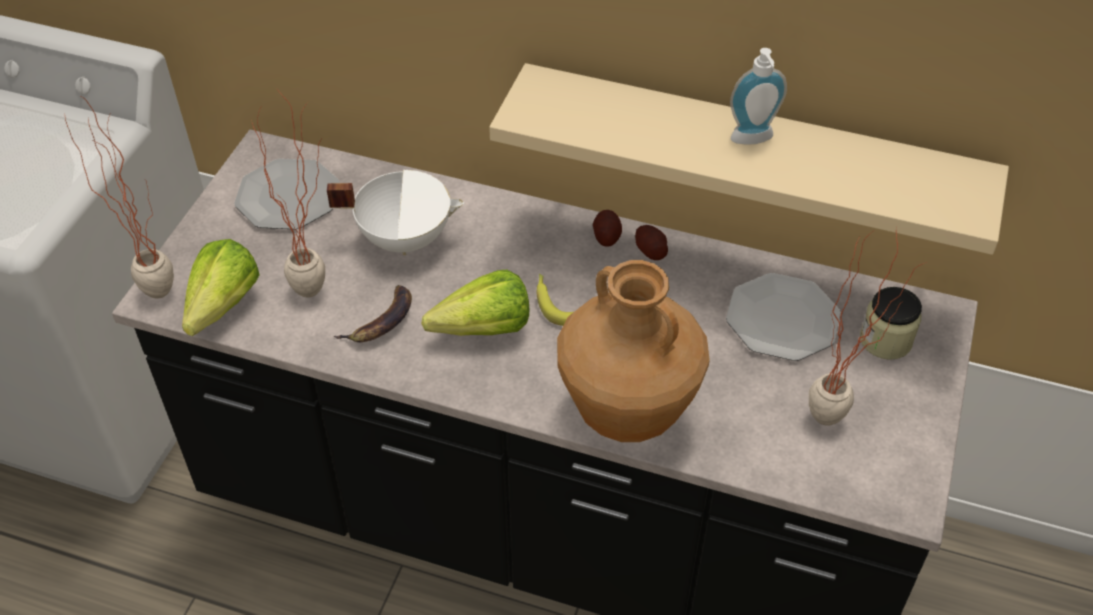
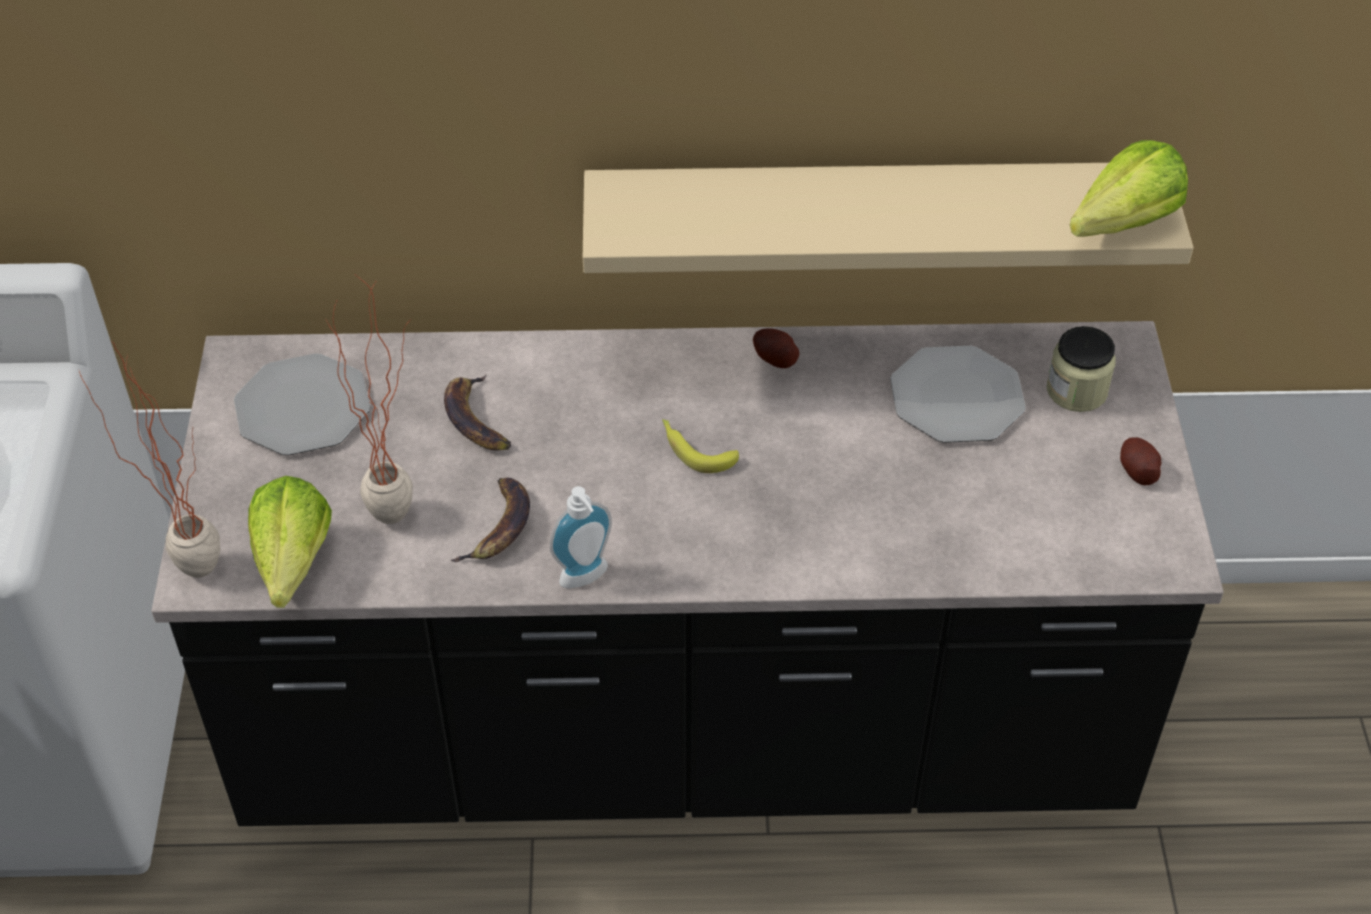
camera: 20 degrees left, 0 degrees up
white cooking pot [327,170,464,255] -> banana [444,375,511,450]
lettuce [421,270,529,336] -> lettuce moved to [1070,140,1188,237]
brown vase [557,260,710,442] -> none
potato [593,210,622,247] -> potato moved to [1120,437,1161,486]
soap dispenser [730,48,787,145] -> soap dispenser moved to [550,486,612,589]
potted plant [809,231,927,426] -> none

